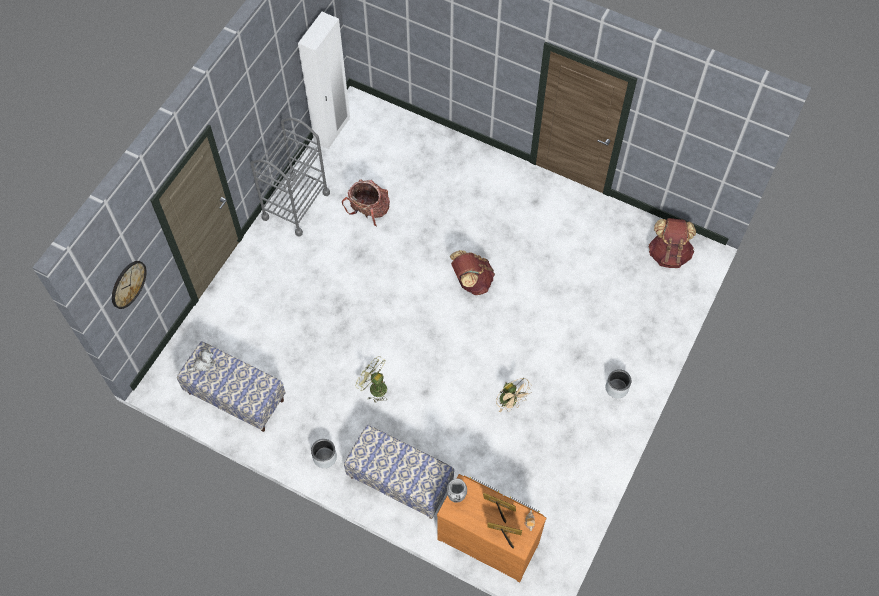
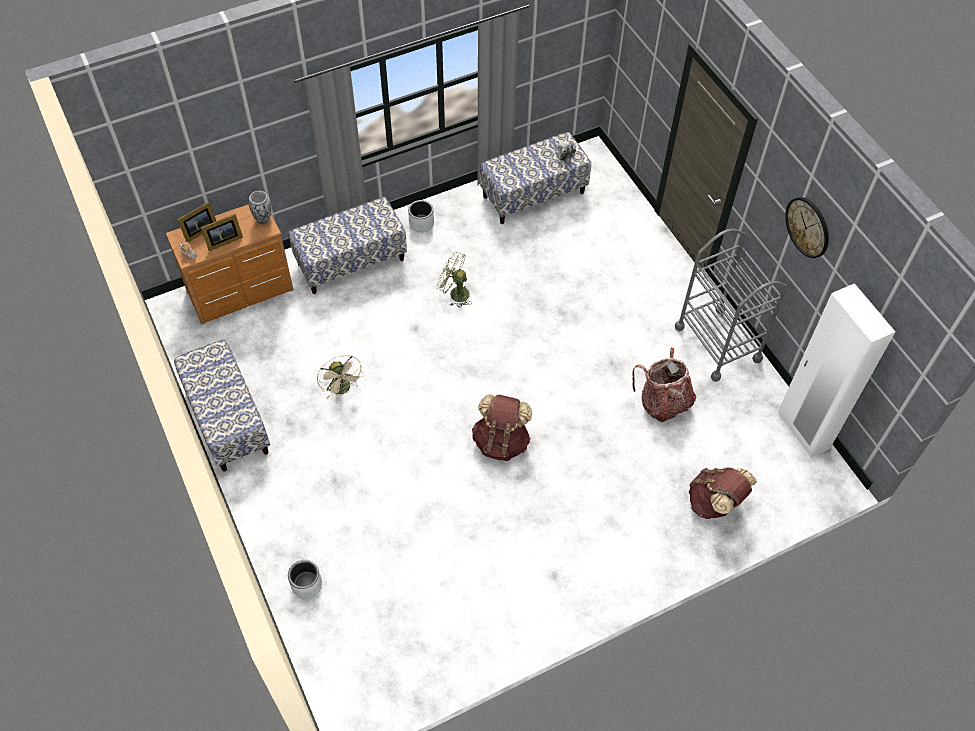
camera: 125 degrees right, 5 degrees down
wall clock [112,261,147,309] -> wall clock moved to [785,197,829,258]
green fan [356,357,387,403] -> green fan turned 135 degrees counterclockwise [436,252,472,308]
beige fan [496,378,532,413] -> beige fan turned 120 degrees counterclockwise [317,355,364,399]
grey planter [606,369,631,398] -> grey planter moved to [288,560,322,599]
brown backpack [648,218,696,268] -> brown backpack moved to [689,467,757,519]
none -> bench [174,339,270,472]

